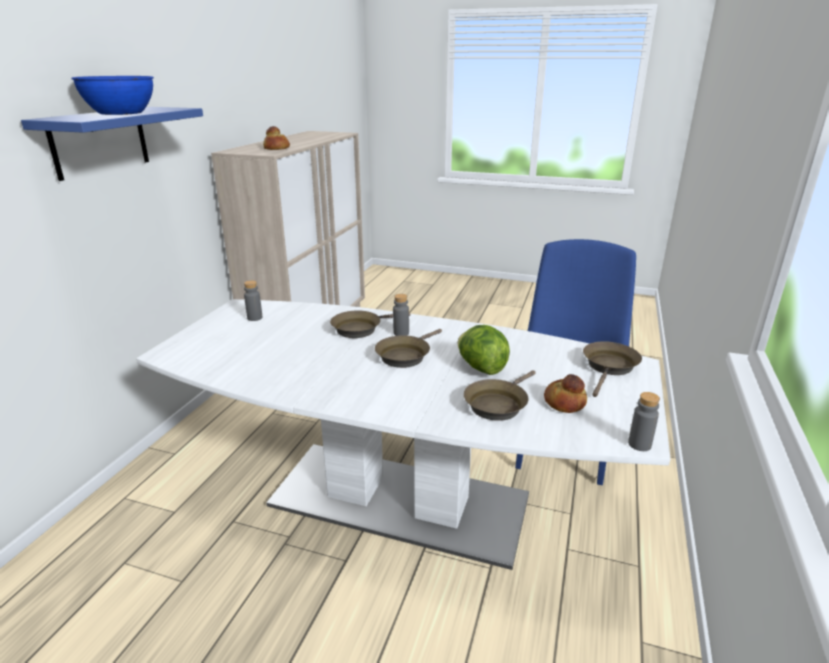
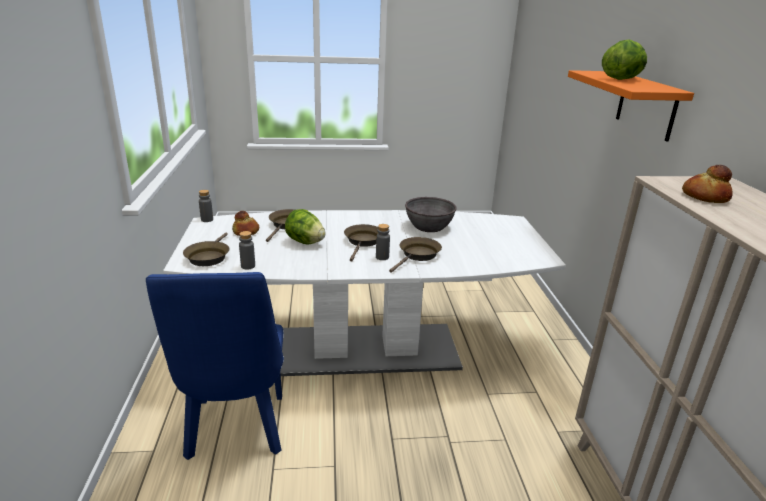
camera: 155 degrees right, 0 degrees up
blue shelf [21,107,203,181] -> orange shelf [568,70,694,142]
blue bowl [71,76,154,115] -> lettuce [602,39,647,80]
grey bottle [244,280,262,321] -> grey bottle moved to [239,231,255,269]
none -> grey bowl [405,197,457,232]

